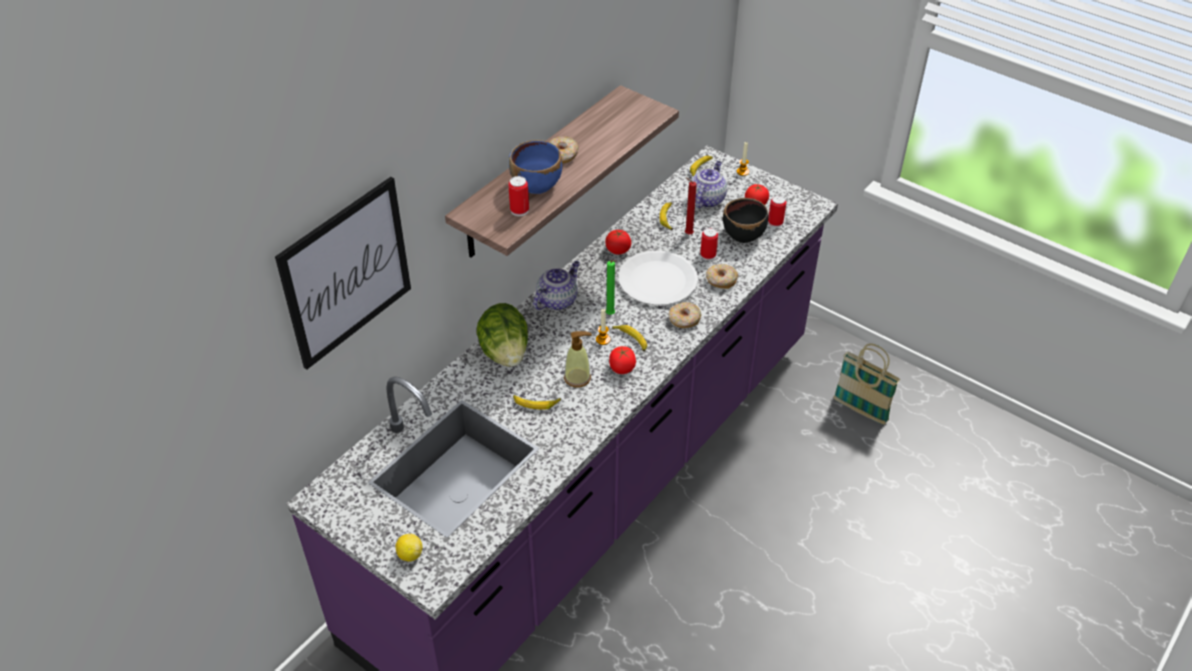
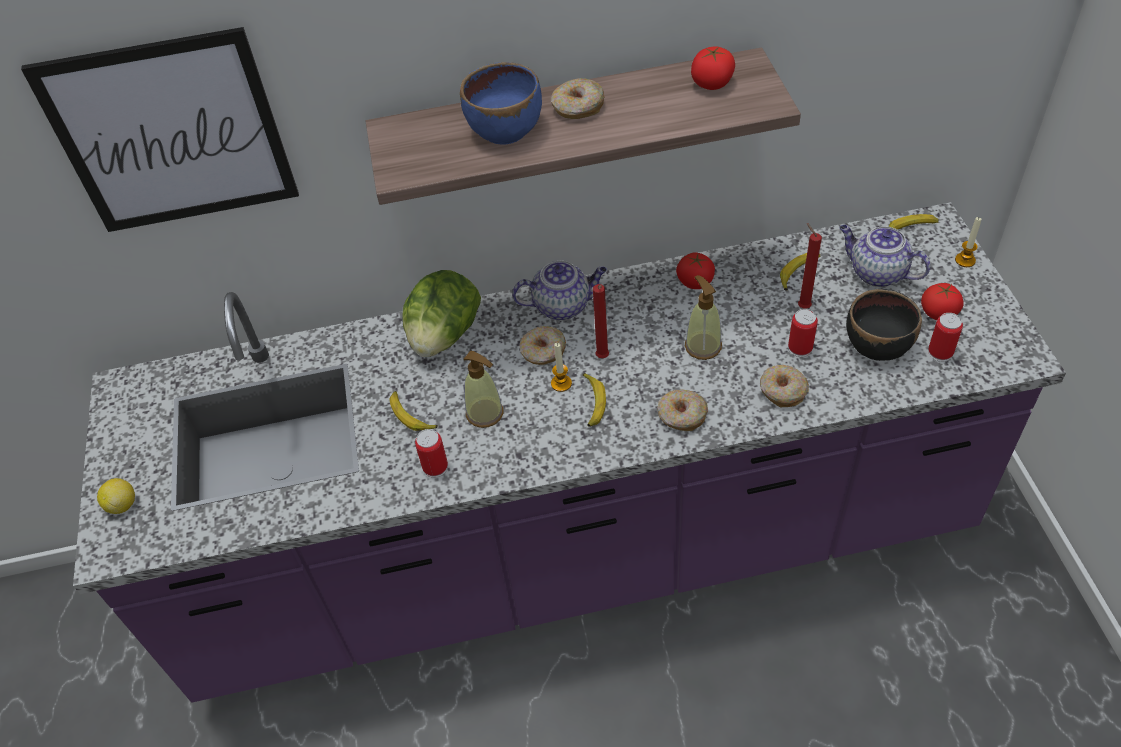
camera: 45 degrees right, 5 degrees up
can [508,176,529,216] -> can moved to [415,429,448,478]
green candle [606,260,617,315] -> red candle [593,284,609,358]
tomato [609,346,636,374] -> tomato moved to [691,46,735,90]
white plate [618,250,698,305] -> soap dispenser [685,275,722,360]
teapot [690,161,727,208] -> teapot turned 120 degrees counterclockwise [839,225,931,287]
basket [833,343,900,425] -> none
none -> donut [520,326,566,365]

